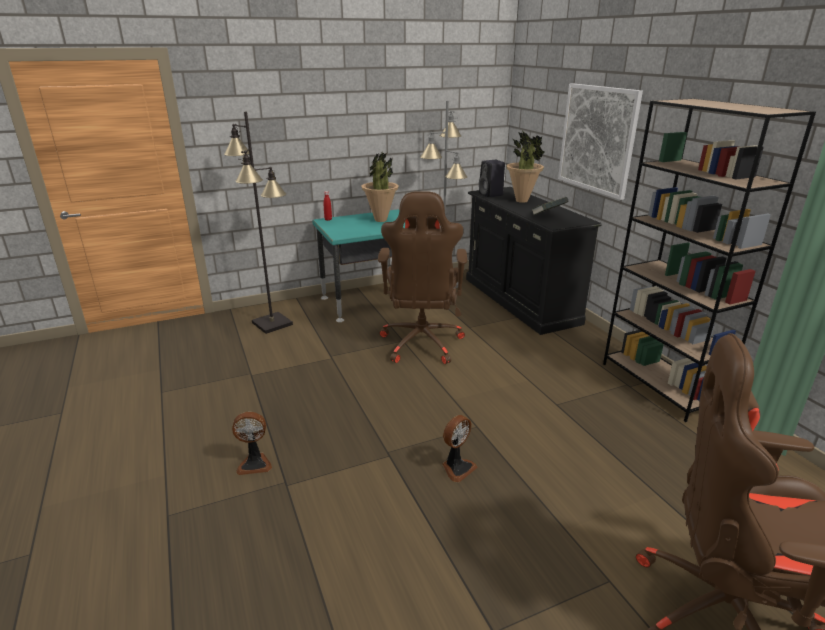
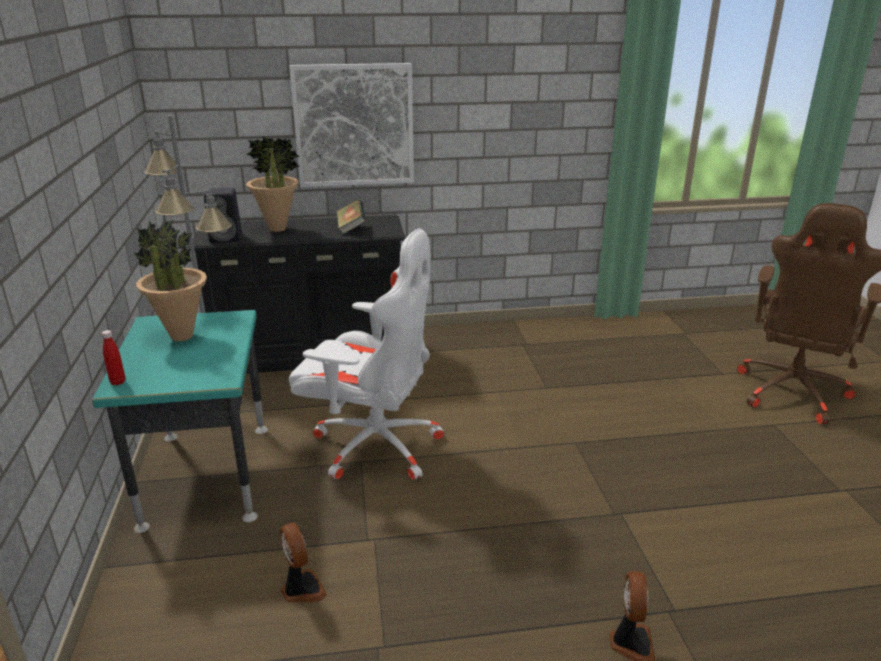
camera: 75 degrees left, 0 degrees up
black floor lamp [224,112,293,334] -> none
brown office chair [378,191,468,364] -> white office chair [289,228,444,480]
fan [442,415,478,482] -> fan moved to [280,523,327,602]
beige bookcase [603,98,816,422] -> none

